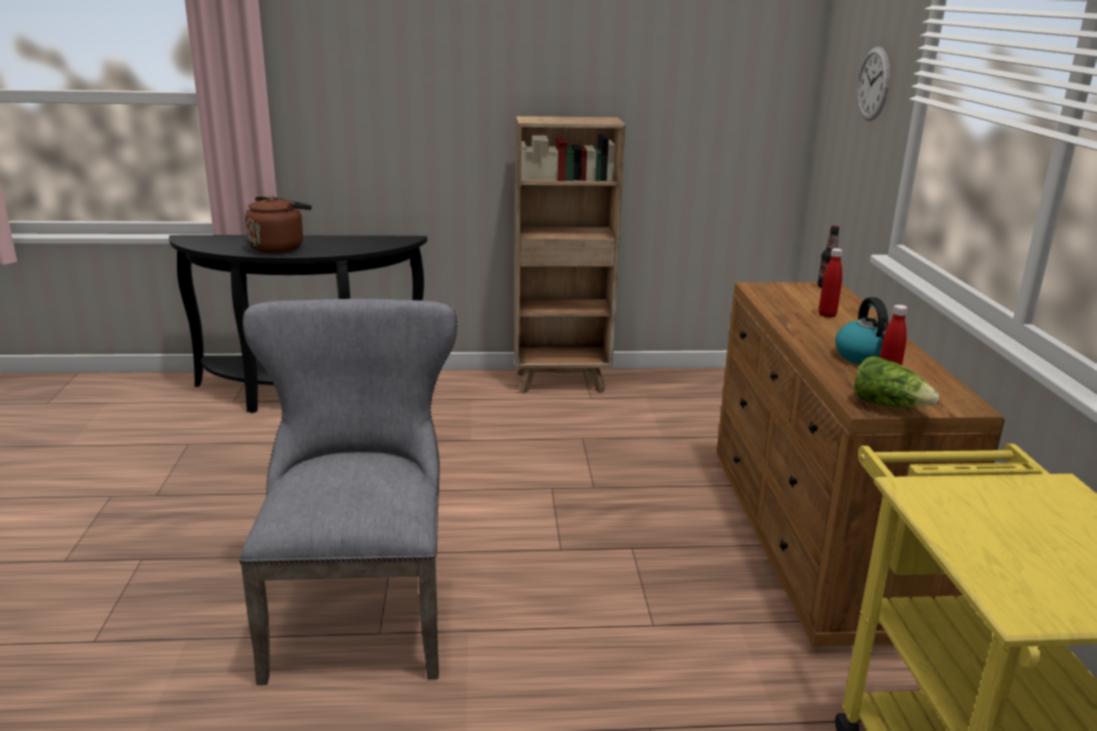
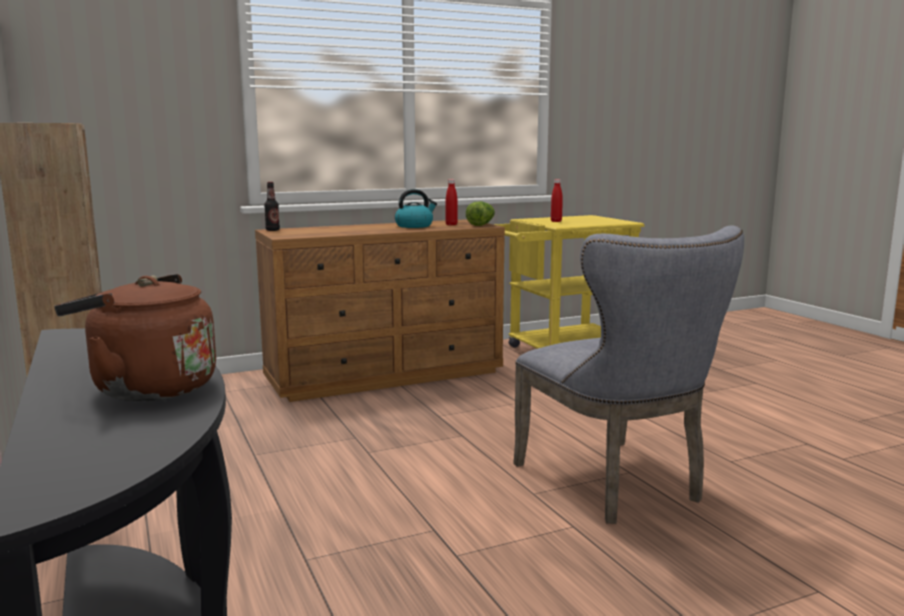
camera: 110 degrees left, 10 degrees down
grey chair [240,299,457,685] -> grey chair turned 90 degrees counterclockwise [513,225,744,524]
red bottle [819,248,843,318] -> red bottle moved to [551,179,563,222]
wall clock [857,47,890,121] -> none

